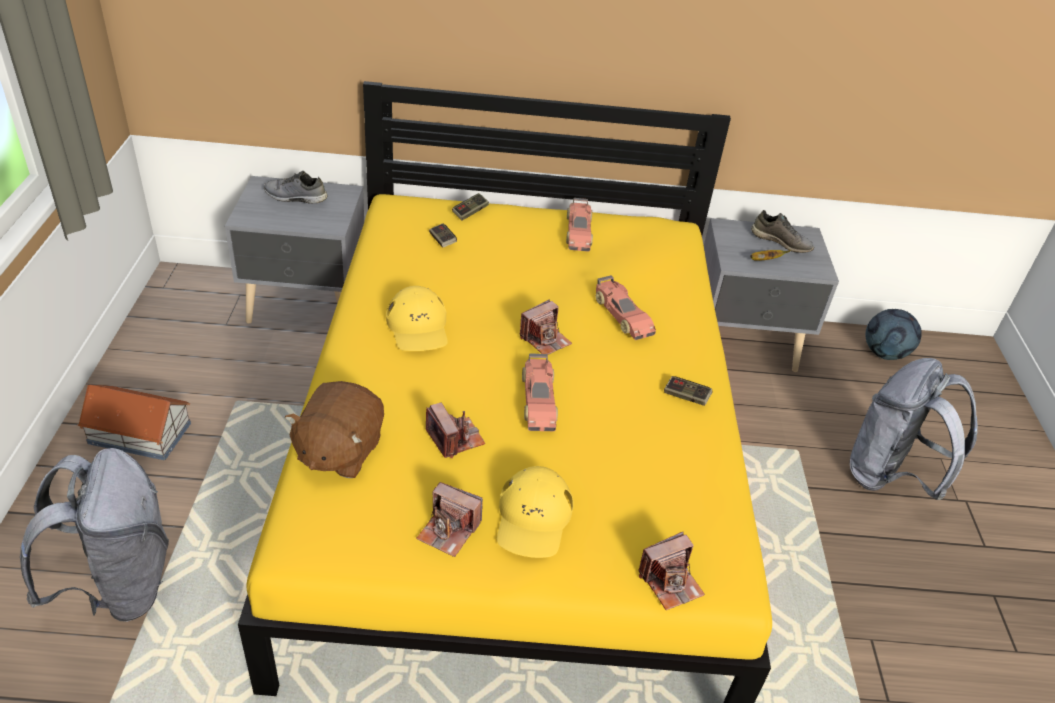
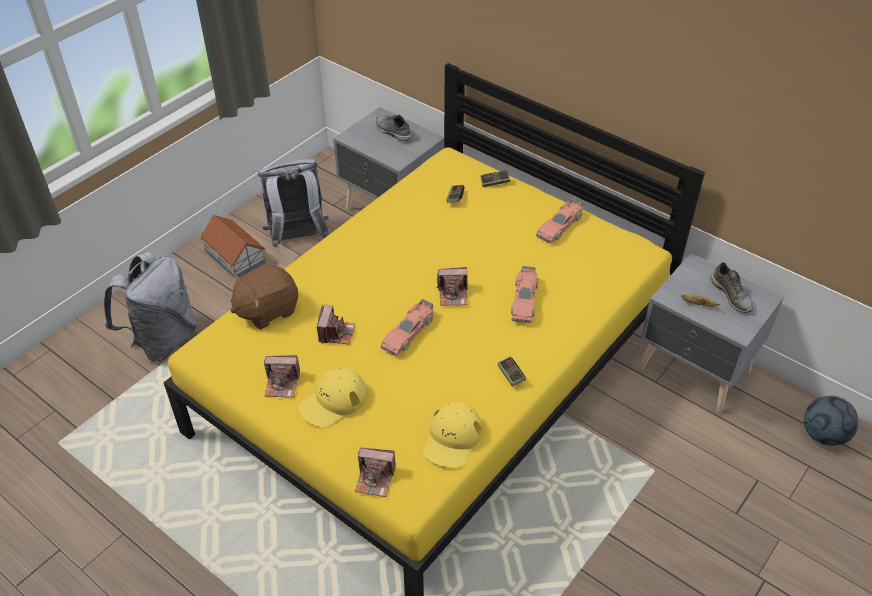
camera: 40 degrees right, 5 degrees up
yellow cap [386,286,448,351] -> yellow cap moved to [423,402,482,468]
camera [416,482,483,557] -> camera turned 60 degrees counterclockwise [264,355,300,398]
grey backpack [850,358,978,500] -> grey backpack moved to [258,159,329,248]

